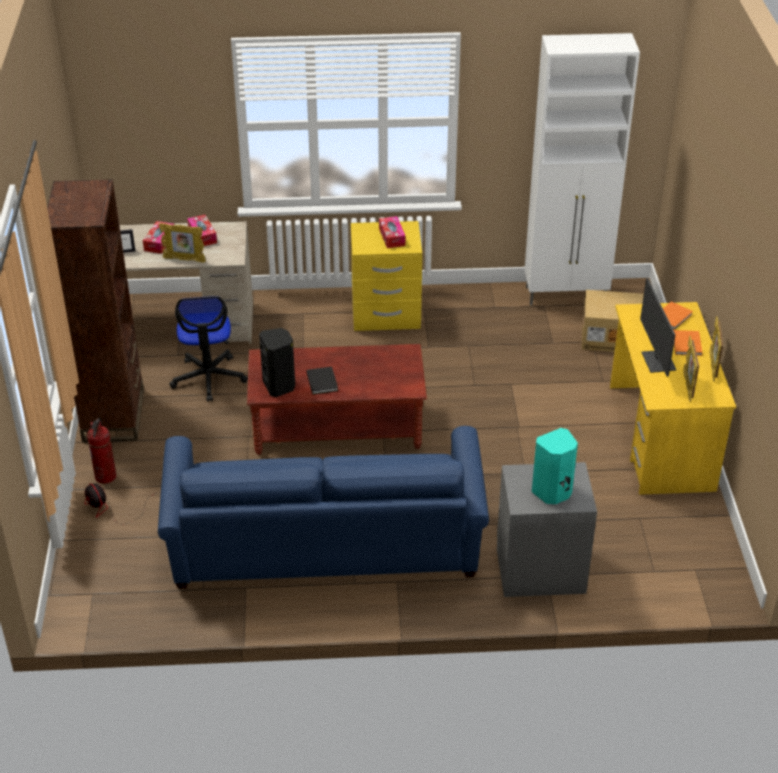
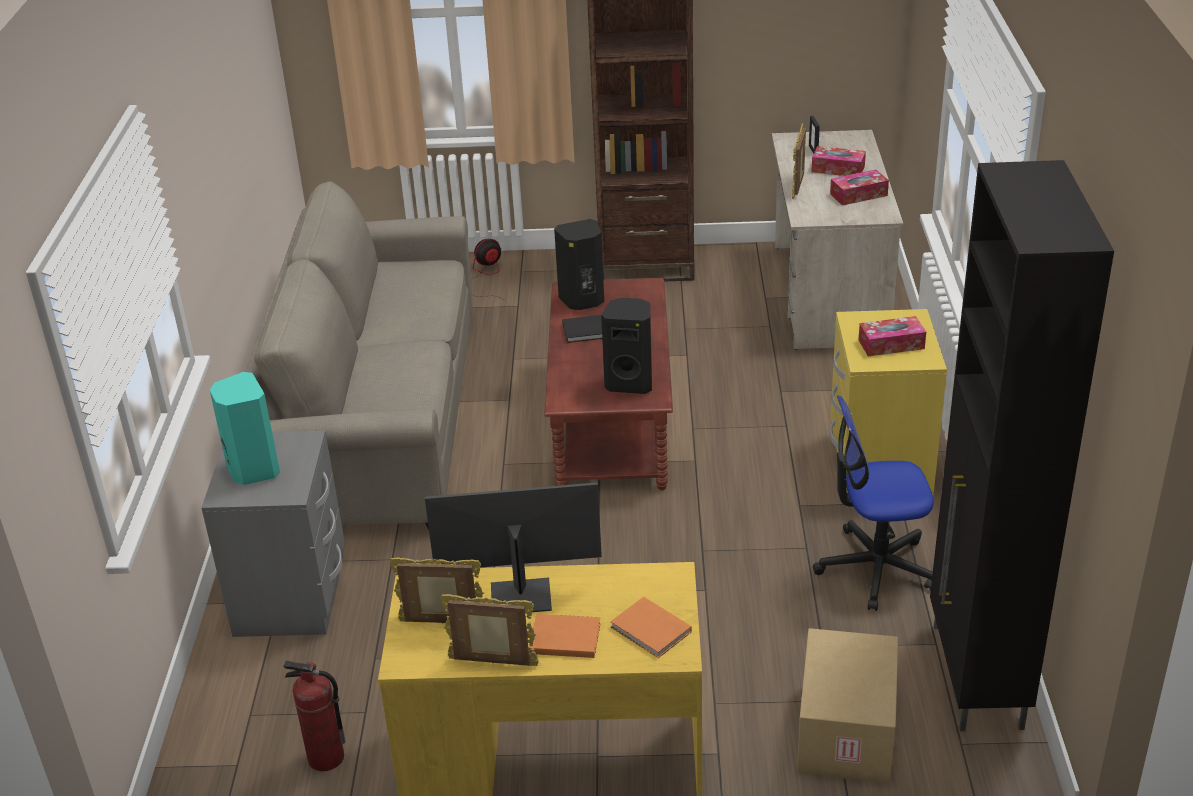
camera: 95 degrees right, 5 degrees down
fire extinguisher [87,418,116,484] -> fire extinguisher moved to [284,661,345,771]
blue sofa [158,426,489,589] -> beige sofa [246,181,473,529]
office chair [169,296,248,402] -> office chair moved to [813,395,934,611]
white cabinet [524,33,640,306] -> black cabinet [930,160,1114,731]
none -> black speaker [601,298,652,394]

